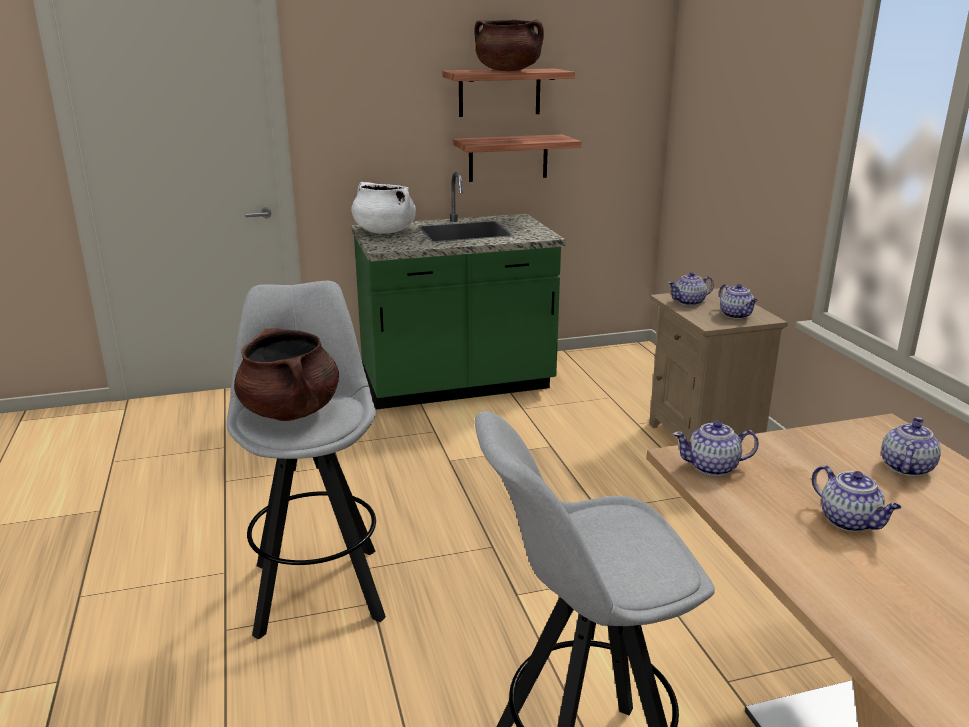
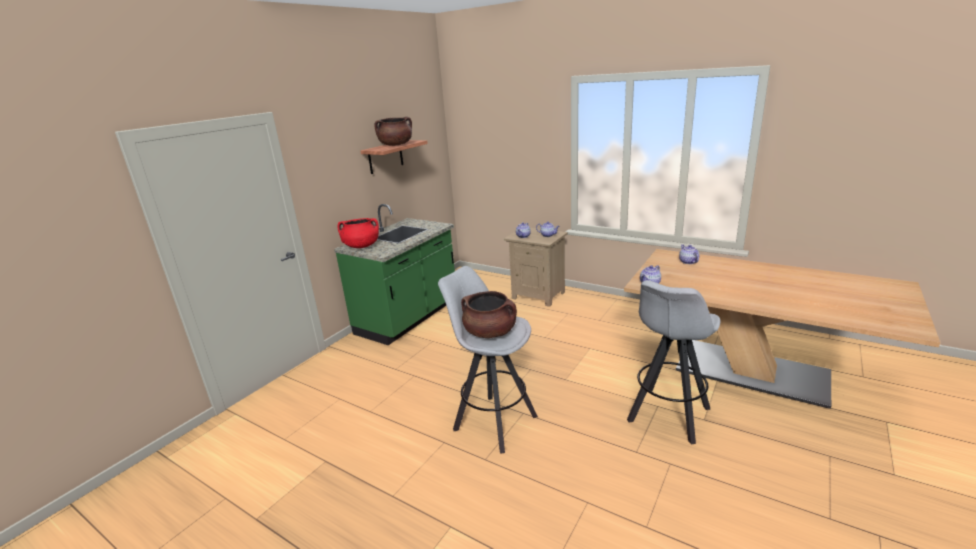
camera: 40 degrees left, 0 degrees up
white cooking pot [351,182,416,234] -> red cooking pot [337,218,379,248]
shelf [453,134,581,182] -> none
teapot [812,465,901,532] -> none

